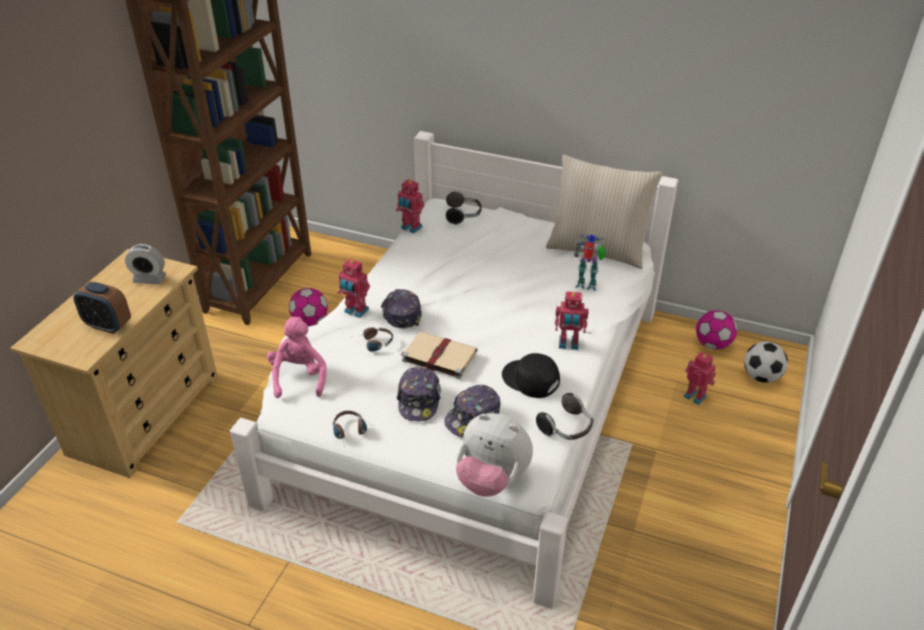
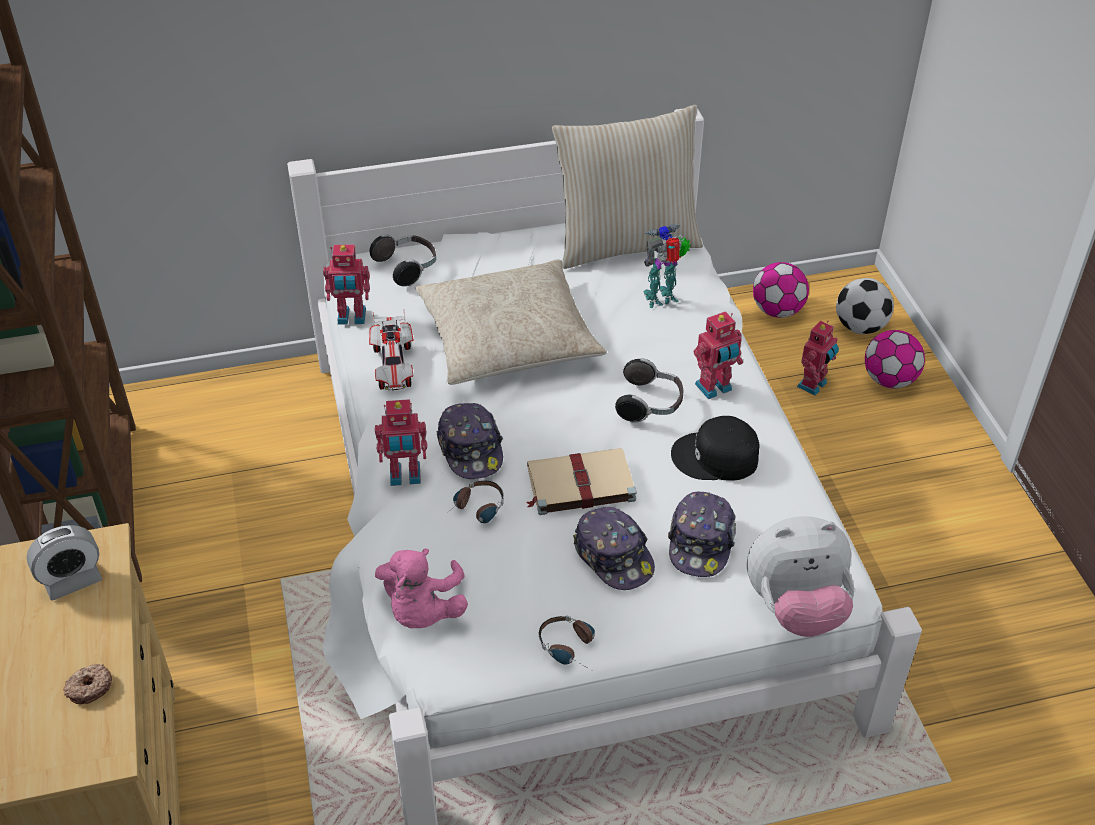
camera: 35 degrees left, 5 degrees up
alarm clock [73,281,131,334] -> donut [63,664,112,704]
pink plush toy [267,317,327,398] -> pink plush toy turned 135 degrees counterclockwise [375,548,468,628]
football [289,288,328,326] -> football moved to [865,330,925,388]
cap [381,289,422,328] -> cap turned 150 degrees counterclockwise [437,403,503,479]
headphones [536,393,593,440] -> headphones moved to [615,358,683,423]
toy robot [684,351,716,405] -> toy robot turned 120 degrees clockwise [797,321,839,396]
none -> toy car [369,311,414,391]
none -> beige pillow [416,259,607,385]

